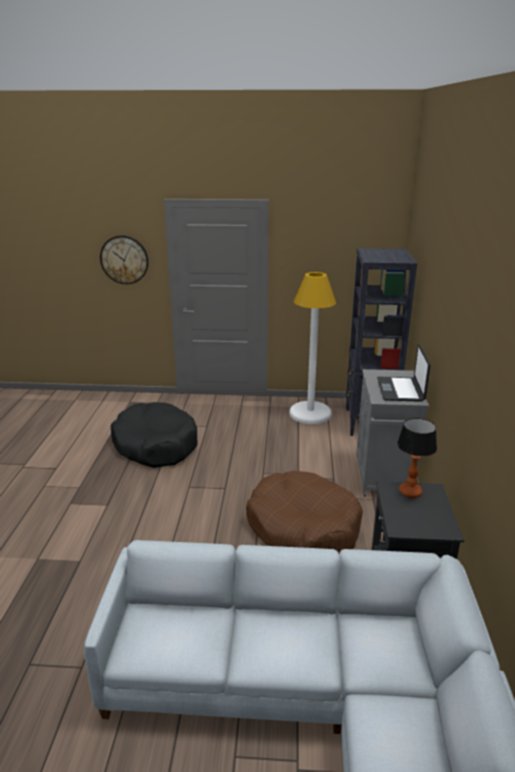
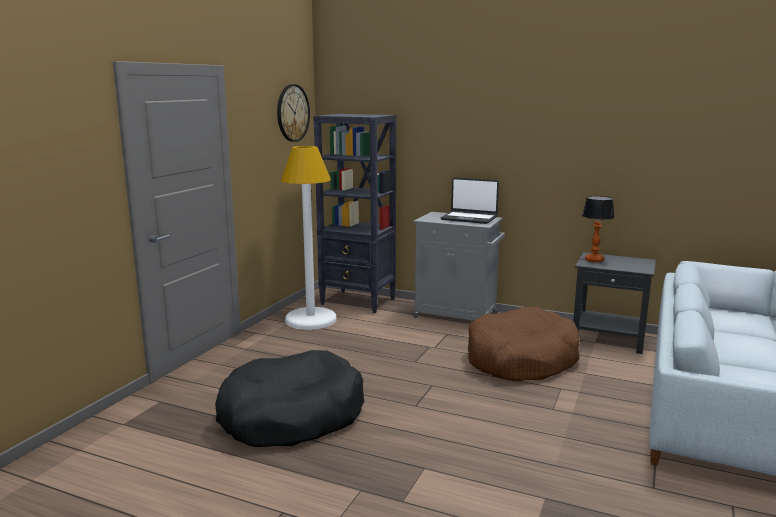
camera: 70 degrees left, 10 degrees down
wall clock [100,235,149,284] -> wall clock moved to [277,84,310,142]

